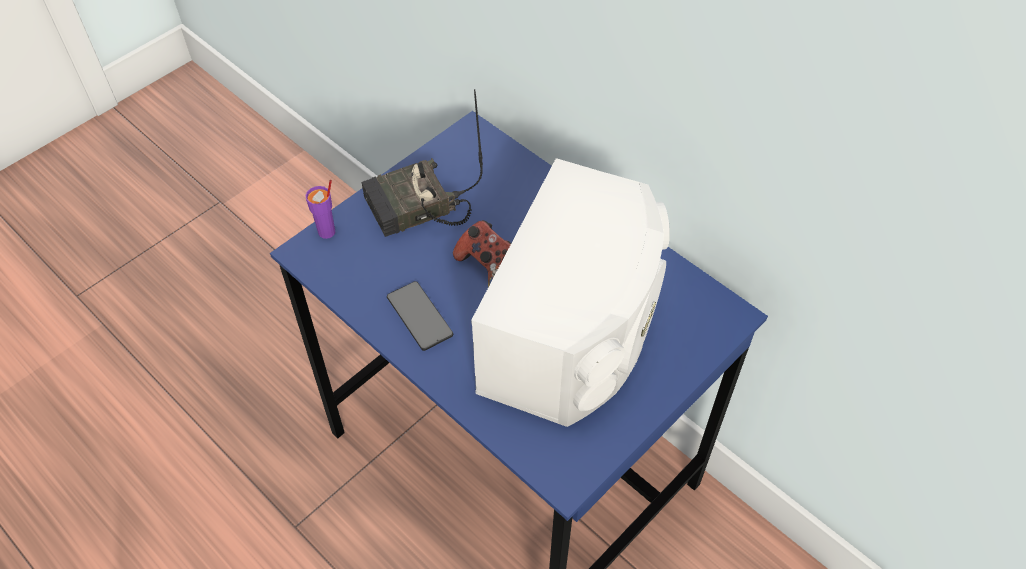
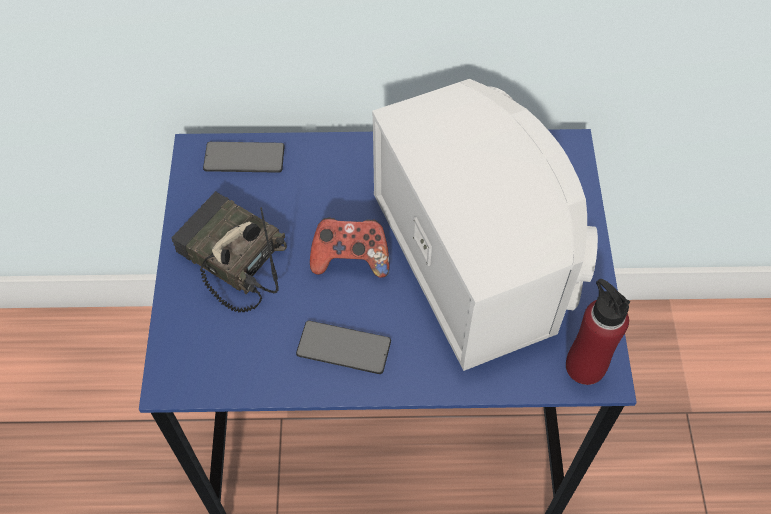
camera: 45 degrees left, 5 degrees up
purple cup [306,180,335,239] -> none
radio [361,89,483,237] -> radio turned 105 degrees clockwise [171,191,287,312]
none -> phone [203,142,285,173]
none -> red bottle [566,279,630,385]

